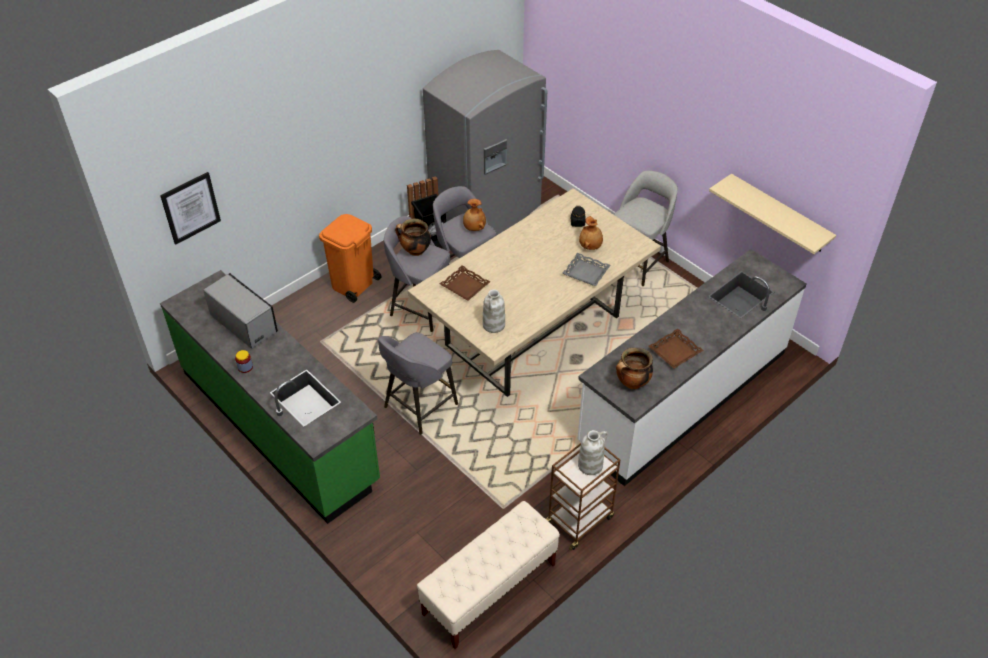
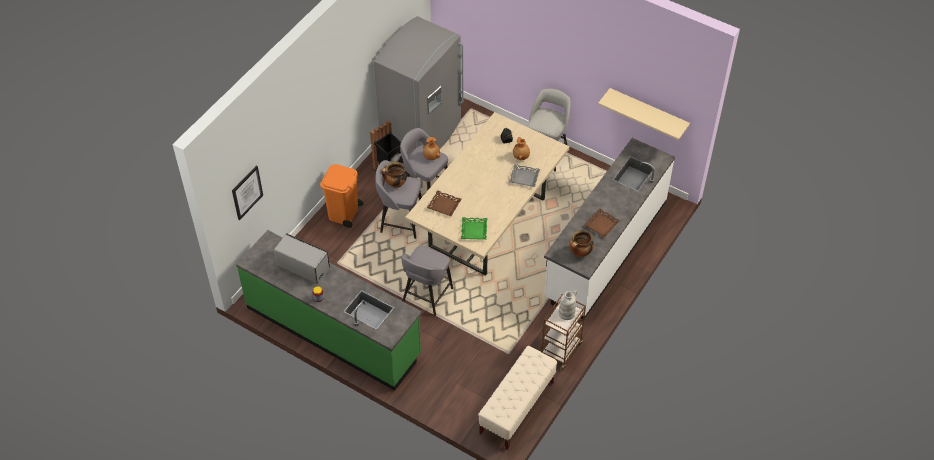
camera: 15 degrees left, 5 degrees up
white vase [483,289,505,333] -> green tray [461,217,487,240]

